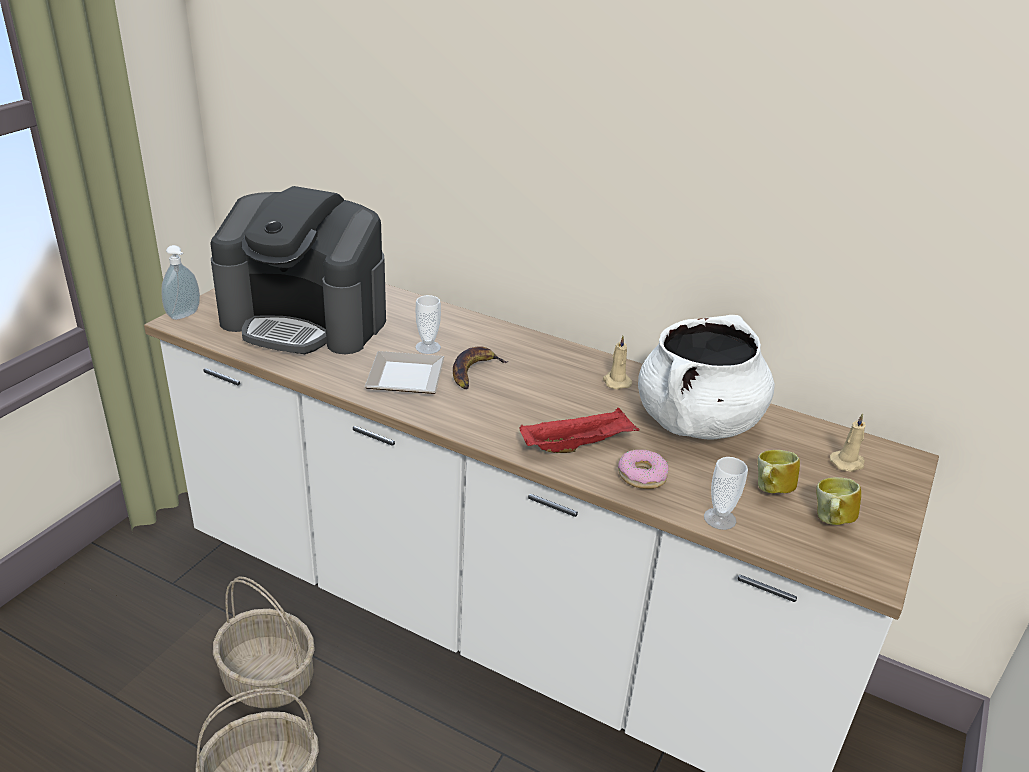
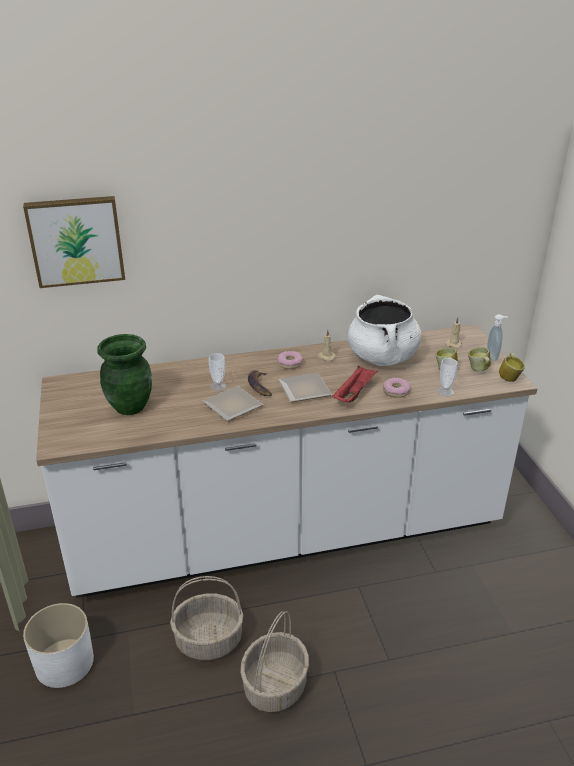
camera: 40 degrees left, 0 degrees up
soap dispenser [161,245,200,320] -> soap dispenser moved to [487,314,508,361]
coffee machine [210,186,386,354] -> green vase [97,334,152,415]
none -> picture [23,196,125,288]
none -> white planter [23,603,94,688]
none -> donut [277,351,303,369]
none -> plate [278,373,332,402]
none -> mug [499,353,525,382]

